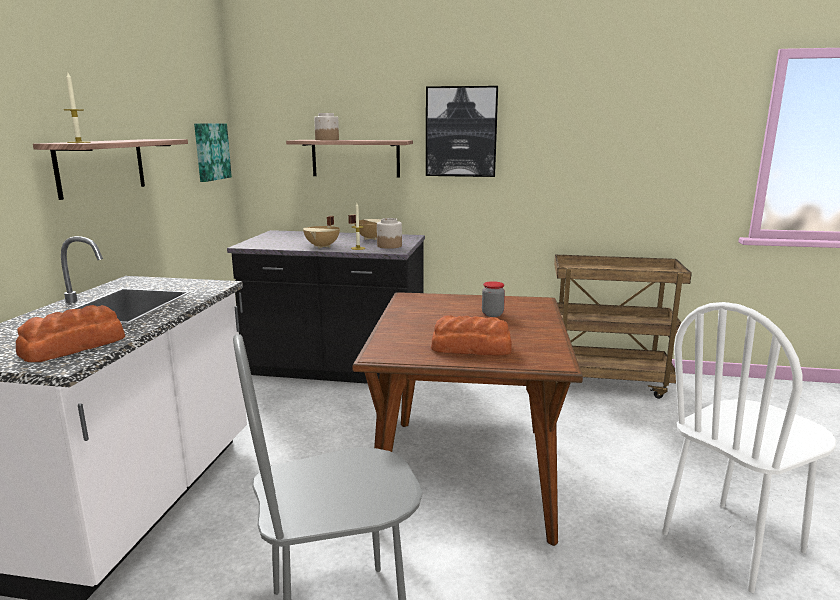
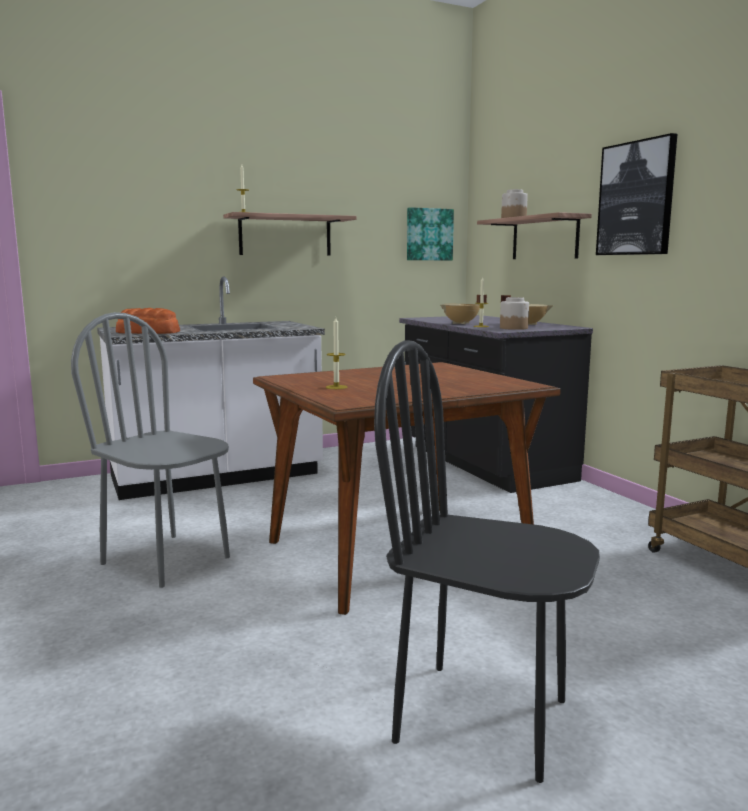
camera: 55 degrees right, 5 degrees down
bread [431,315,512,356] -> candle [326,317,347,389]
jar [482,281,505,317] -> none
white chair [662,302,836,593] -> black chair [374,340,600,783]

